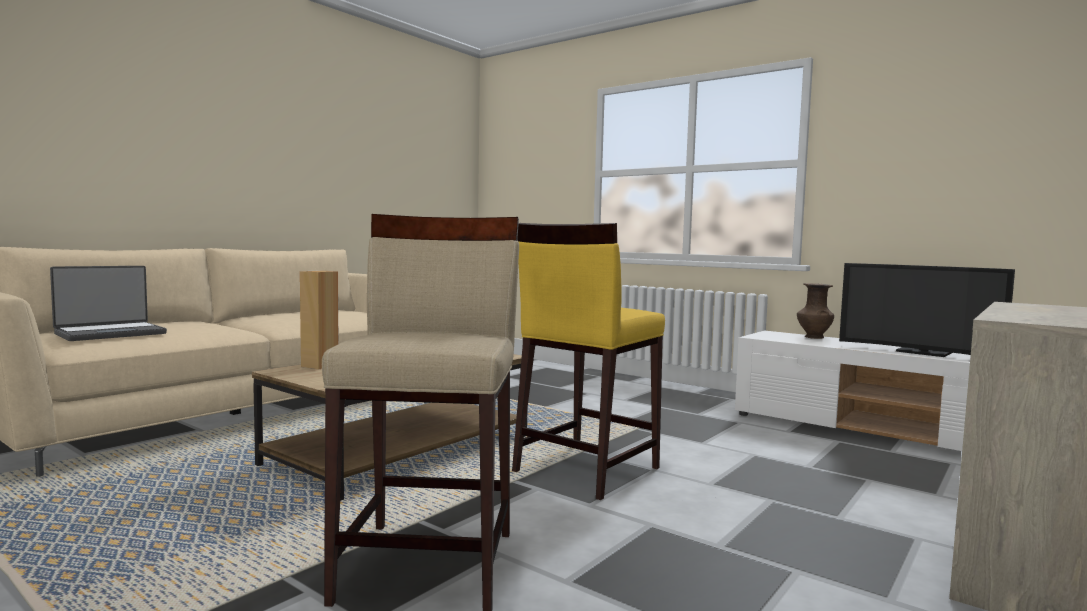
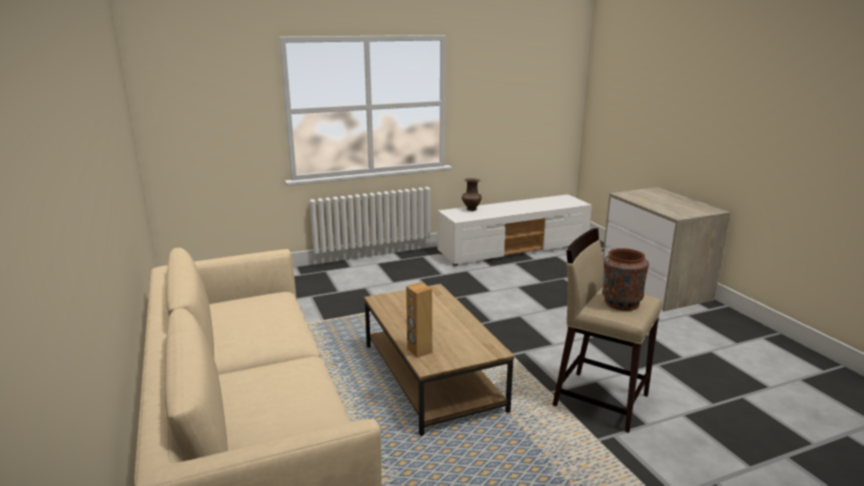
camera: 60 degrees left, 15 degrees up
laptop [50,266,167,341] -> none
yellow stool [512,223,665,500] -> none
television [839,263,1015,357] -> none
none -> brown vase [602,248,649,311]

